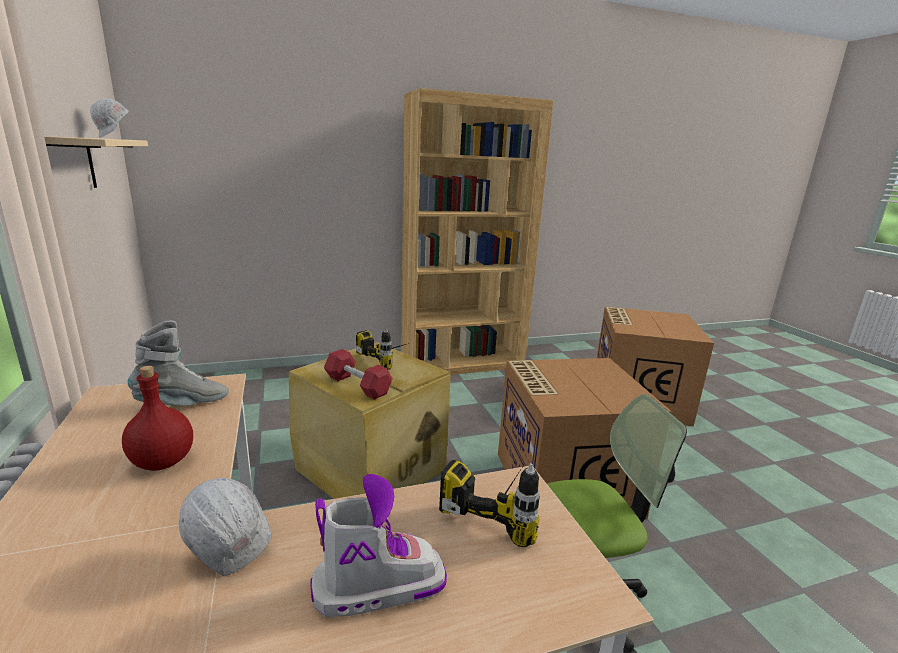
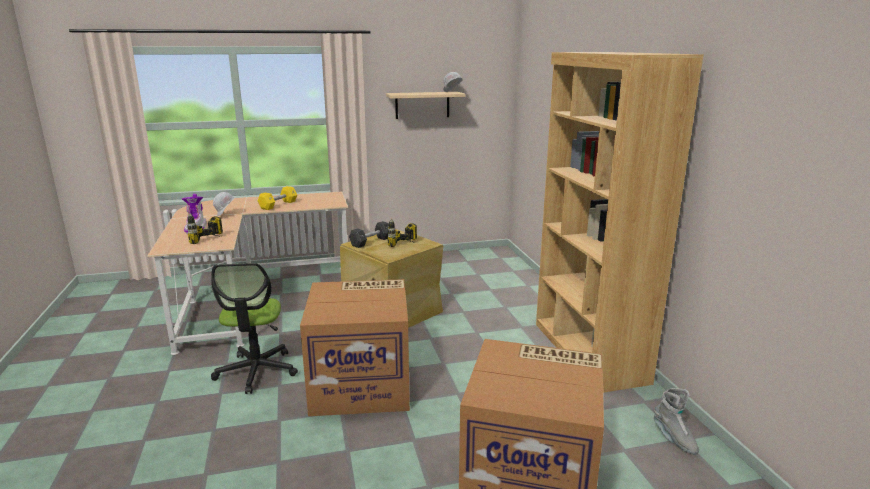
camera: 95 degrees right, 0 degrees up
red bottle [122,366,193,471] -> yellow dumbbell [258,186,297,210]
grey boot [128,321,229,406] -> grey boot moved to [654,388,699,455]
red dumbbell [324,349,393,400] -> black dumbbell [349,221,389,248]

